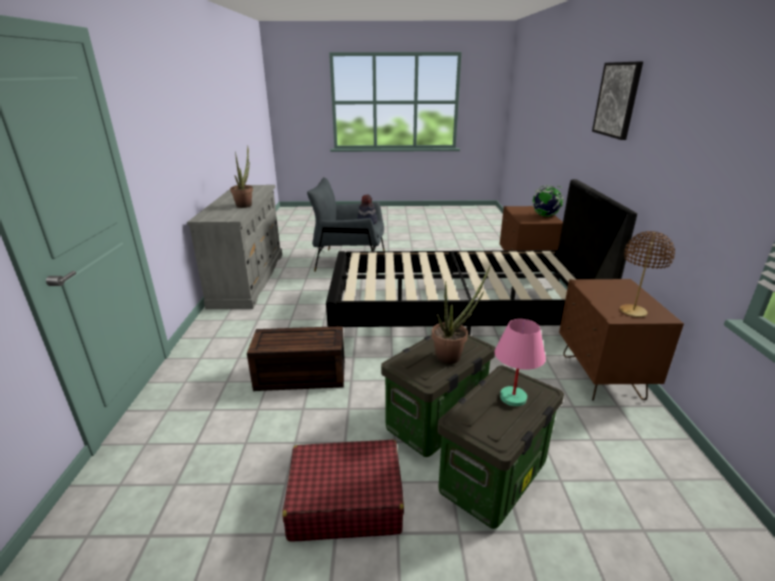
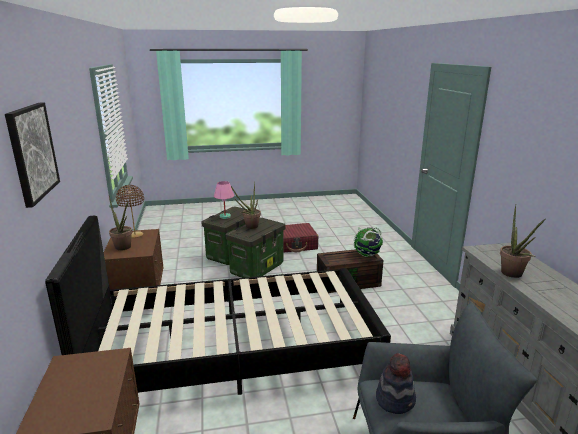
camera: 170 degrees right, 5 degrees down
globe [532,185,564,217] -> globe moved to [354,227,383,257]
none -> potted plant [109,196,133,251]

